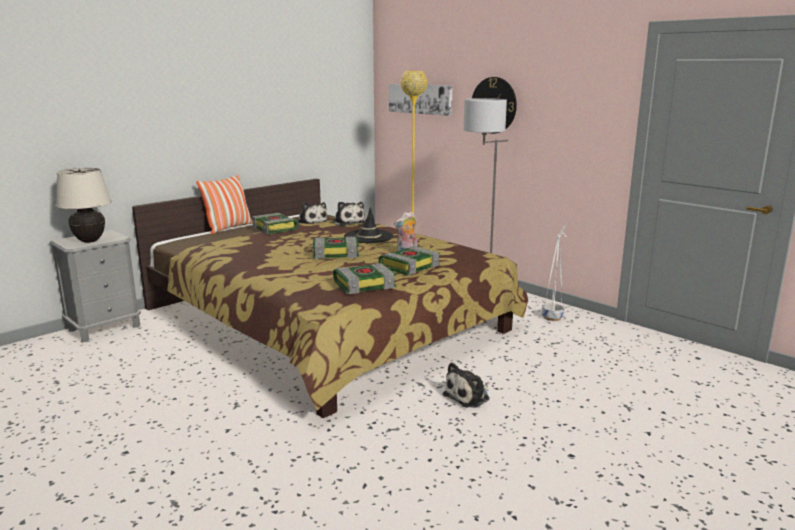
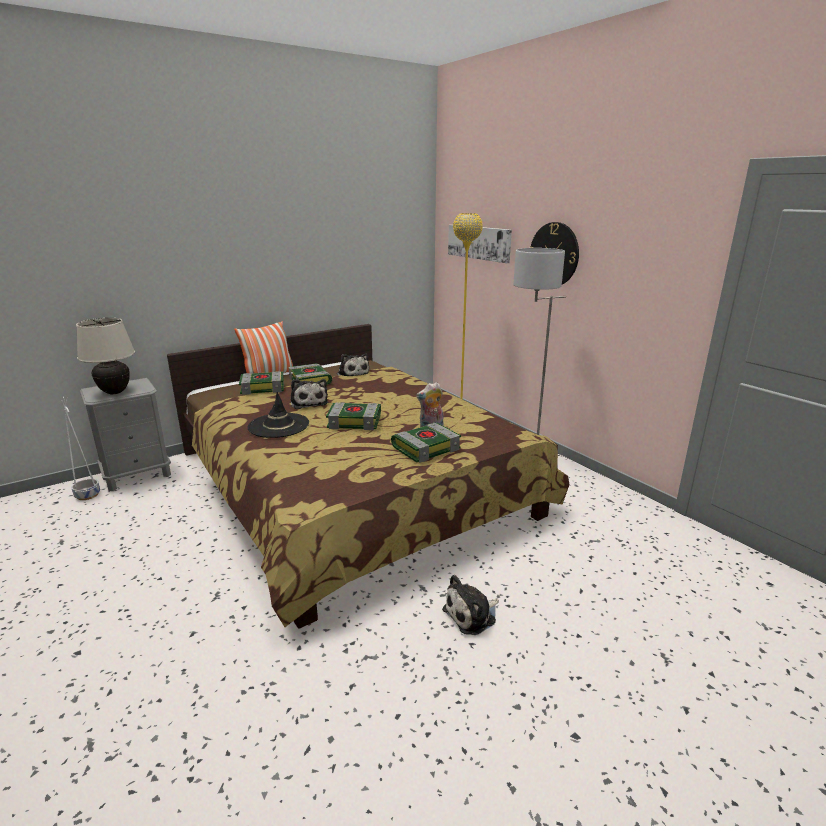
camera: 10 degrees right, 5 degrees up
plush toy [333,202,365,226] -> plush toy moved to [291,379,328,409]
book [333,263,396,294] -> book moved to [239,371,284,395]
black hat [344,207,394,243] -> black hat moved to [248,392,309,438]
white planter [542,224,567,321] -> white planter moved to [62,397,100,500]

